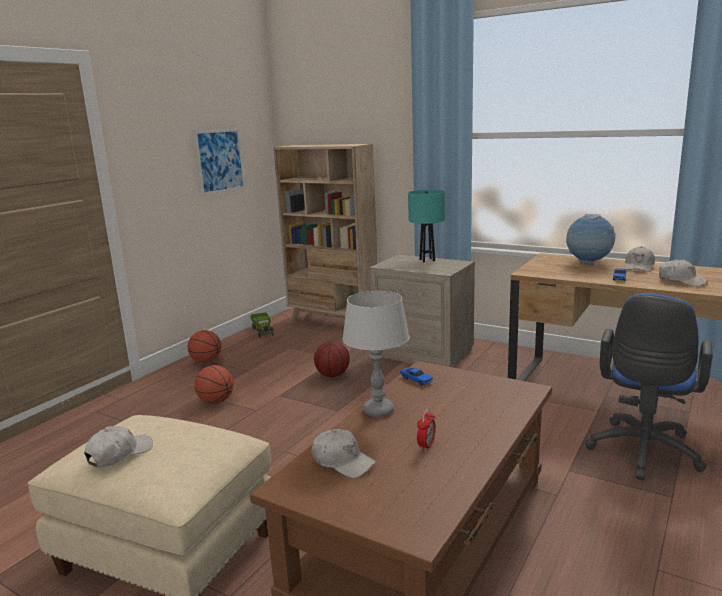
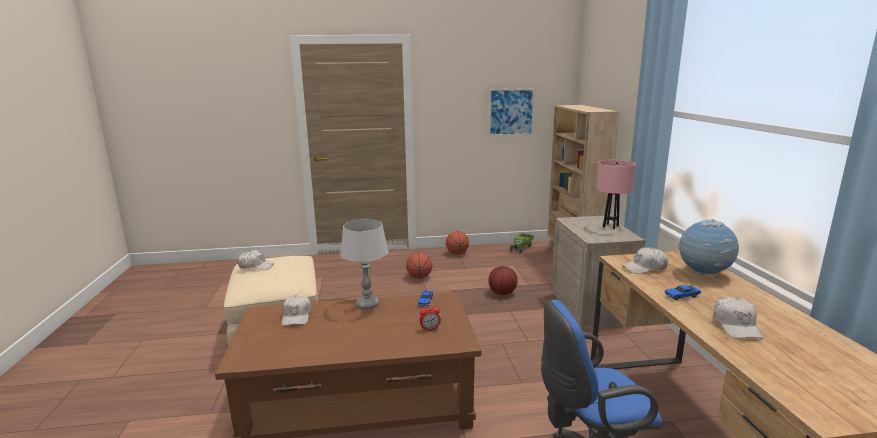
camera: 50 degrees right, 0 degrees up
turquoise table lamp [408,190,445,262] -> pink table lamp [596,160,636,229]
alarm clock [417,409,436,452] -> alarm clock moved to [420,304,441,331]
white cap [625,246,655,272] -> white cap moved to [622,247,668,274]

